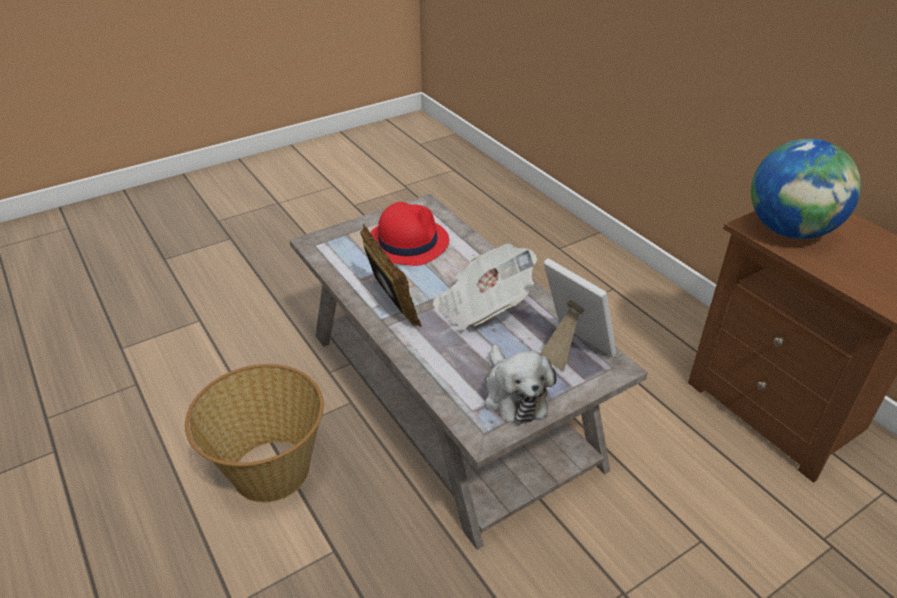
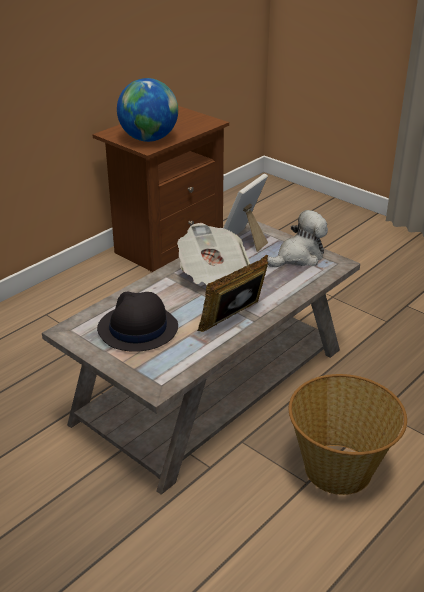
camera: 105 degrees left, 5 degrees down
red hat [370,202,449,266] -> black hat [97,292,178,352]

